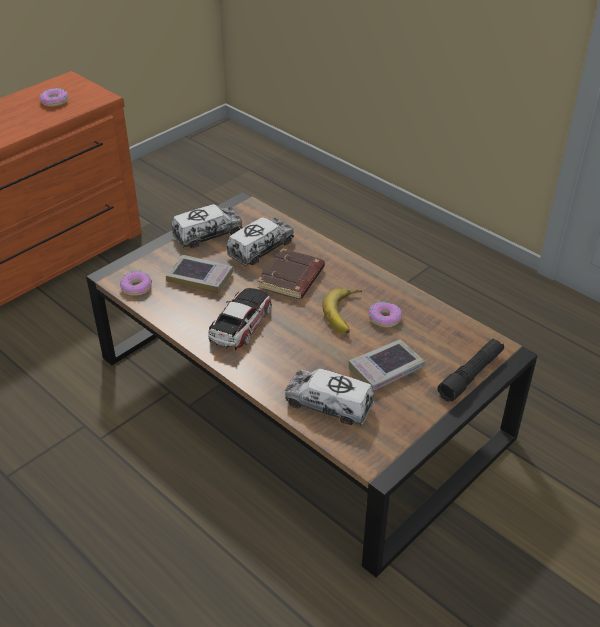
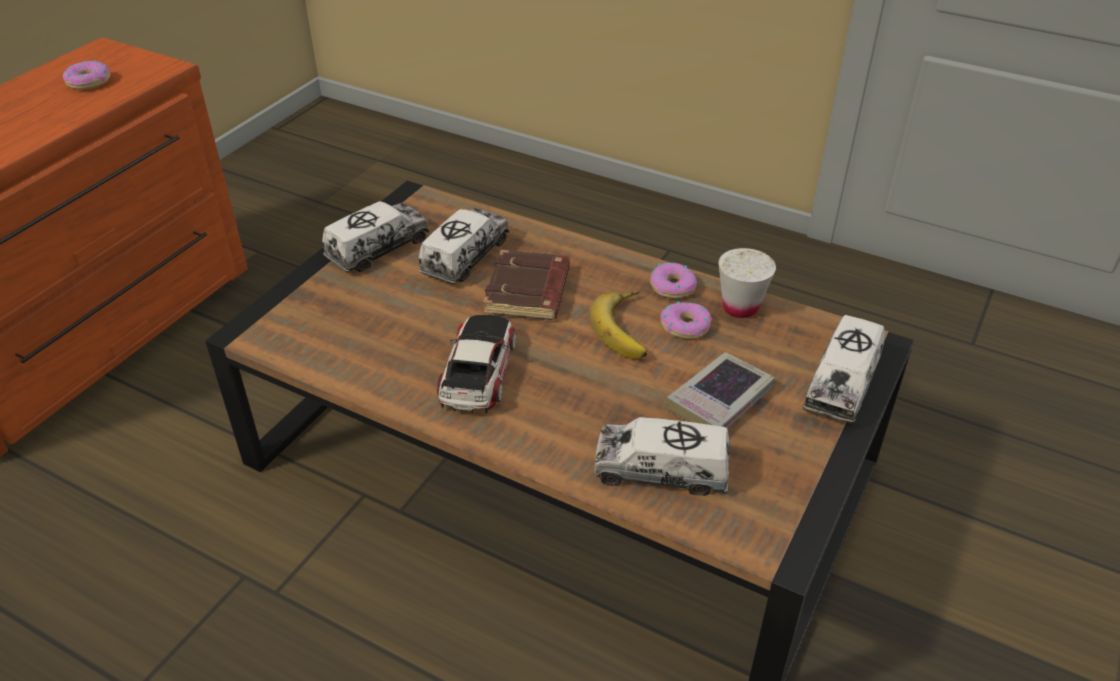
camera: 15 degrees left, 0 degrees up
donut [120,271,152,296] -> donut moved to [650,262,697,298]
book [166,255,234,294] -> none
black flashlight [437,338,504,402] -> toy truck [802,315,885,426]
none -> white cup [718,248,776,318]

